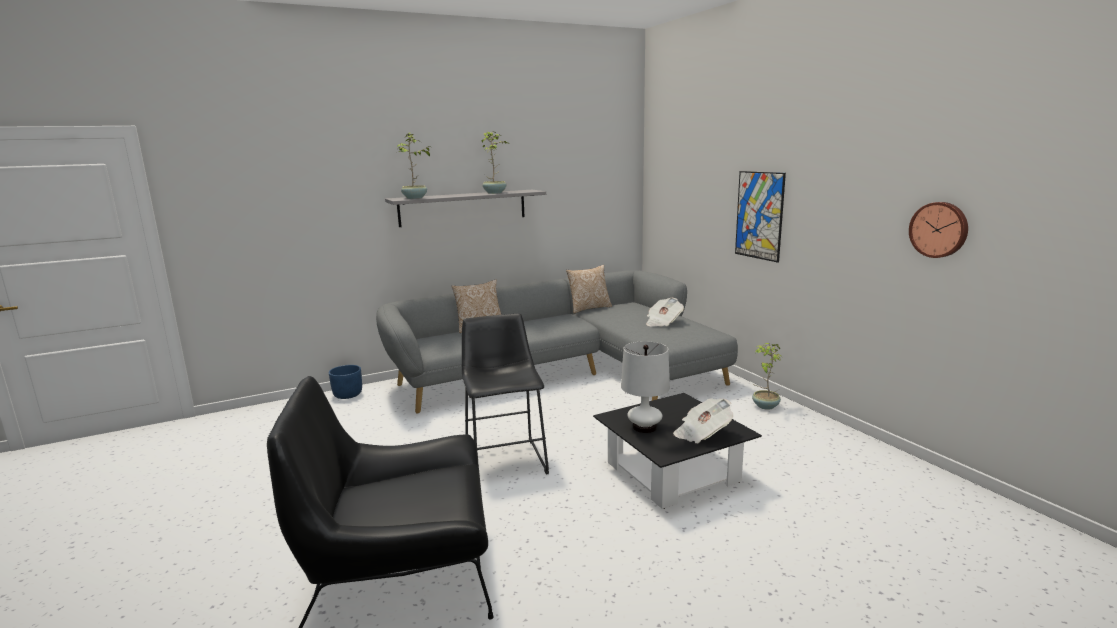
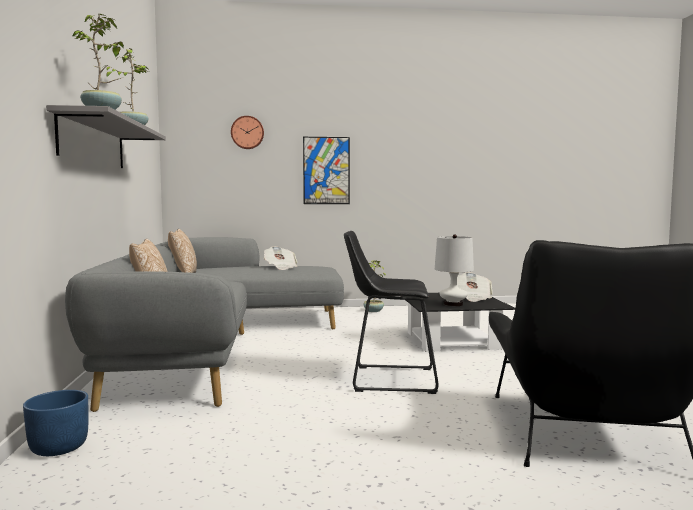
camera: 70 degrees left, 10 degrees down
wall clock [909,202,968,258] -> wall clock moved to [231,116,264,149]

